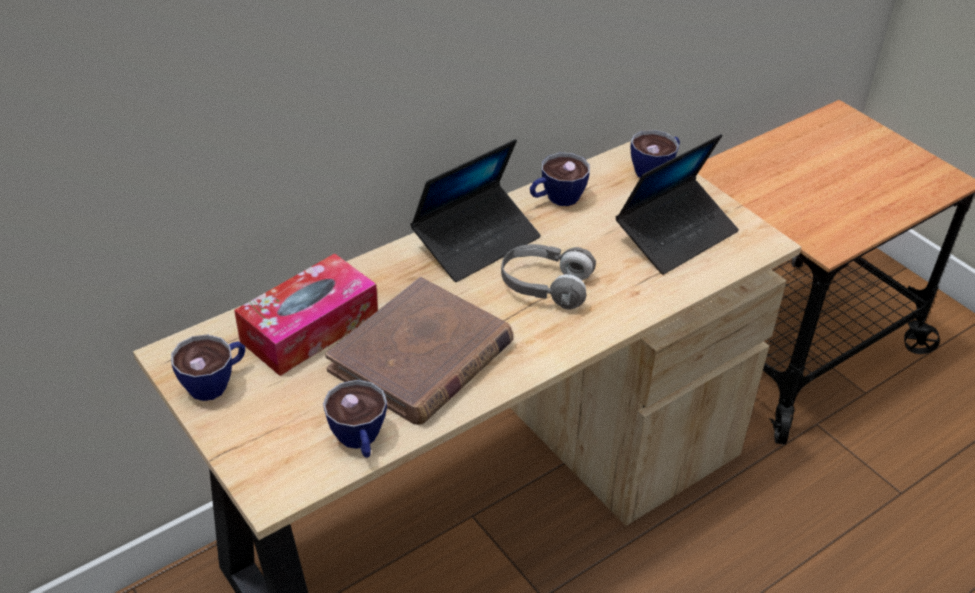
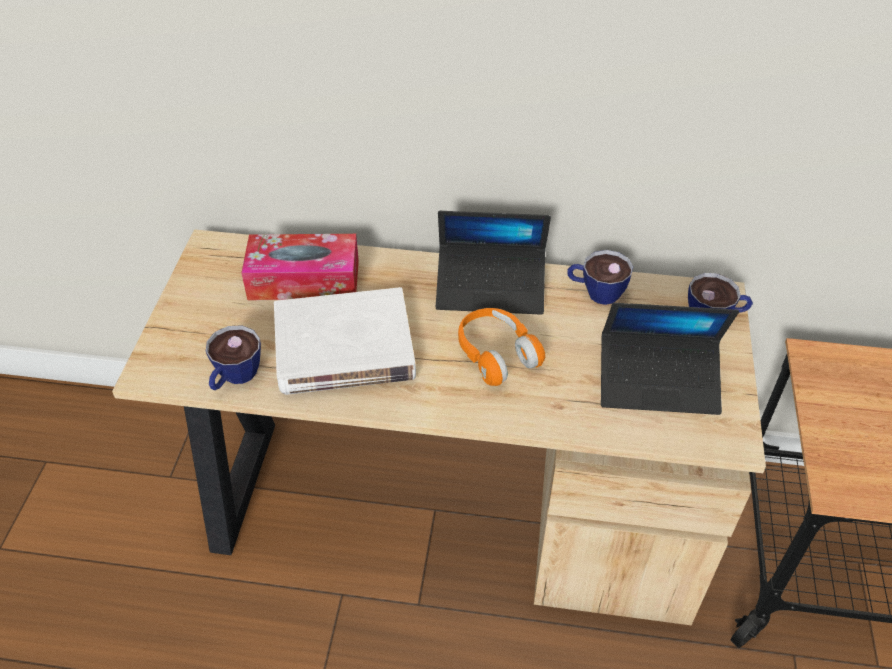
camera: 45 degrees right, 5 degrees up
cup [171,334,245,401] -> none
brown book [325,277,514,425] -> white book [274,287,416,395]
grey headphones [501,244,596,309] -> orange headphones [458,308,545,386]

